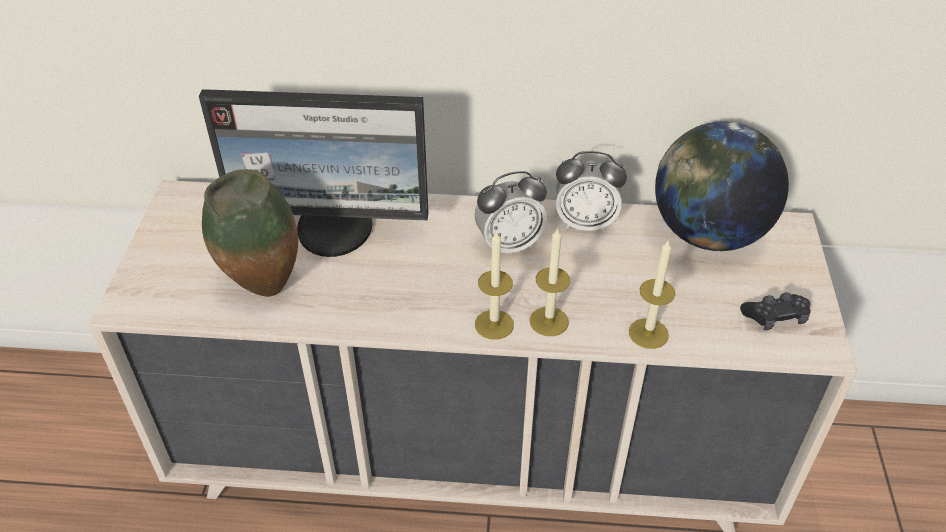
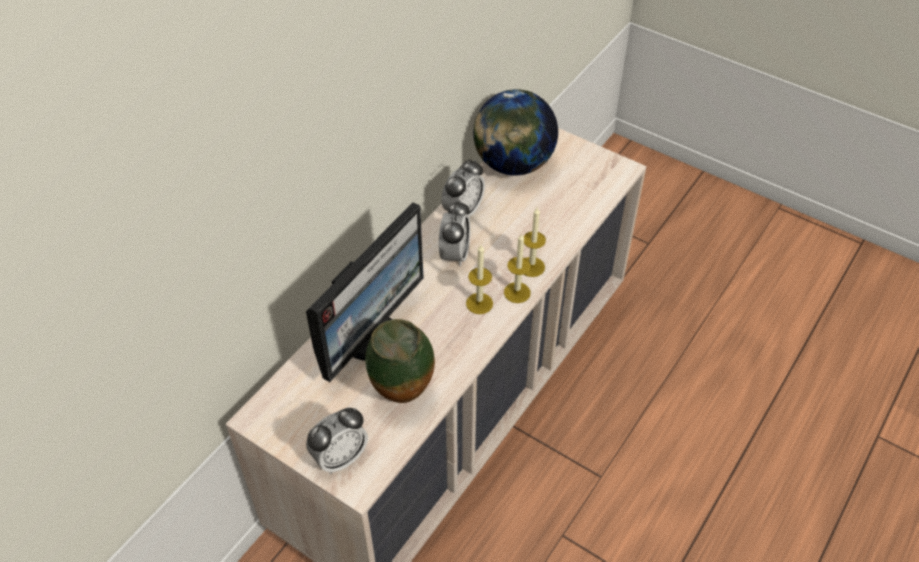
camera: 60 degrees left, 5 degrees up
candle [629,239,675,349] -> candle moved to [466,245,493,314]
black game controller [740,292,811,330] -> none
none -> alarm clock [306,408,368,474]

